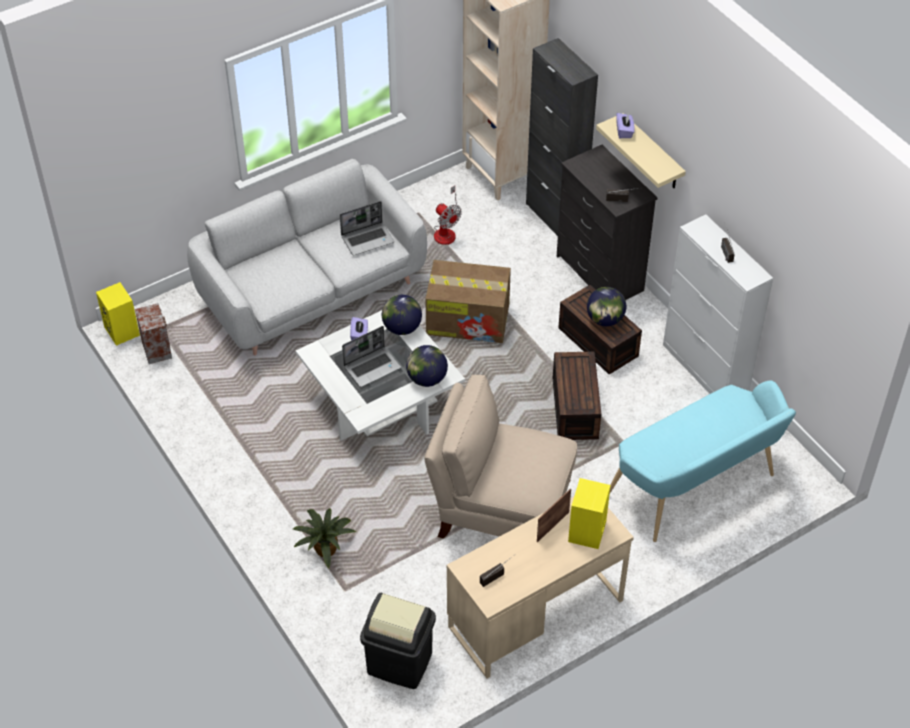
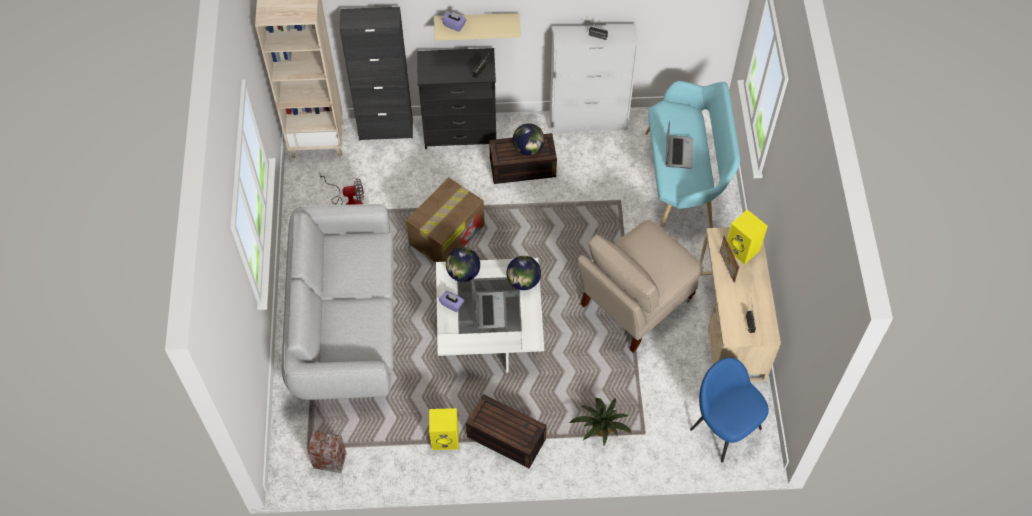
camera: 60 degrees left, 10 degrees up
yellow speaker [96,282,140,346] -> yellow speaker moved to [429,408,459,450]
laptop [340,201,394,256] -> laptop moved to [665,121,693,169]
black trash can [360,593,436,689] -> blue chair [690,358,769,462]
brown storage box [553,352,601,440] -> brown storage box moved to [466,394,547,468]

